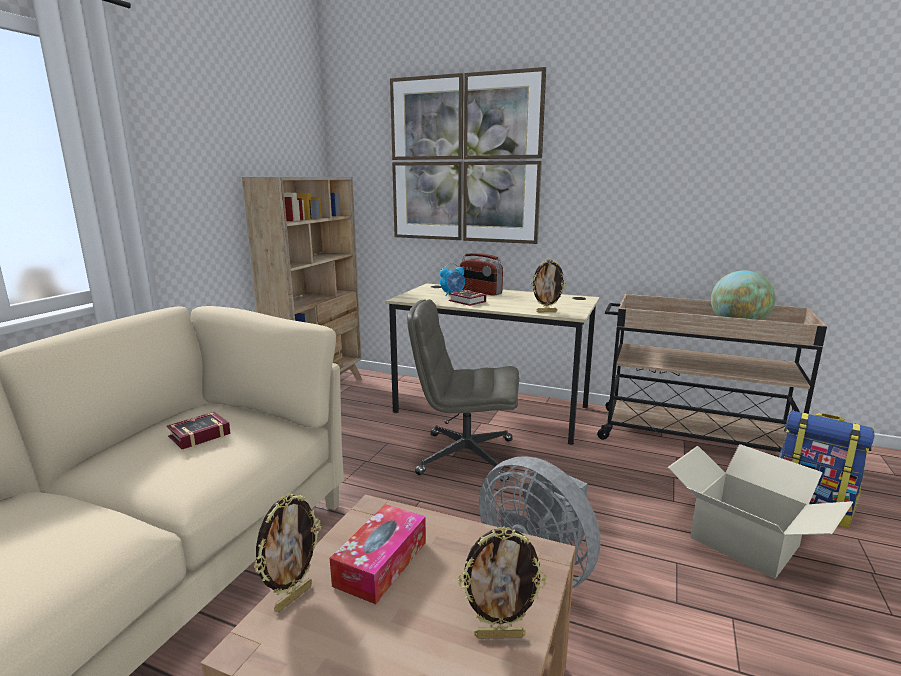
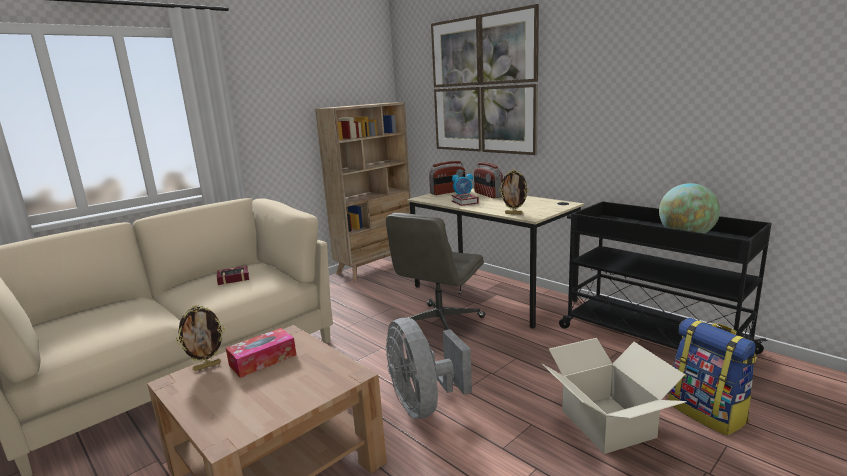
camera: 25 degrees right, 0 degrees up
grey office chair [407,299,519,482] -> grey office chair turned 90 degrees counterclockwise [386,213,485,330]
picture frame [458,526,547,638] -> none
beige cart [597,294,827,452] -> black cart [559,201,771,354]
none -> radio [429,161,465,195]

